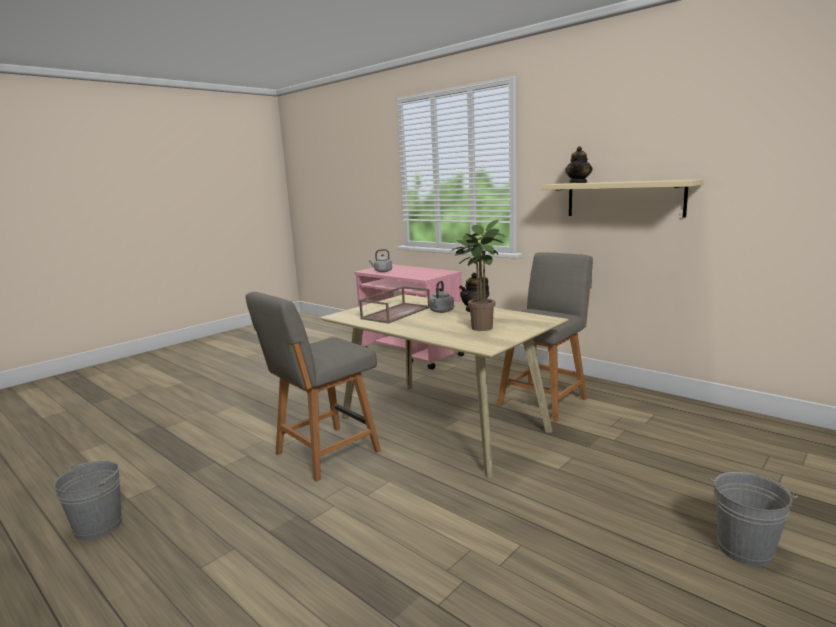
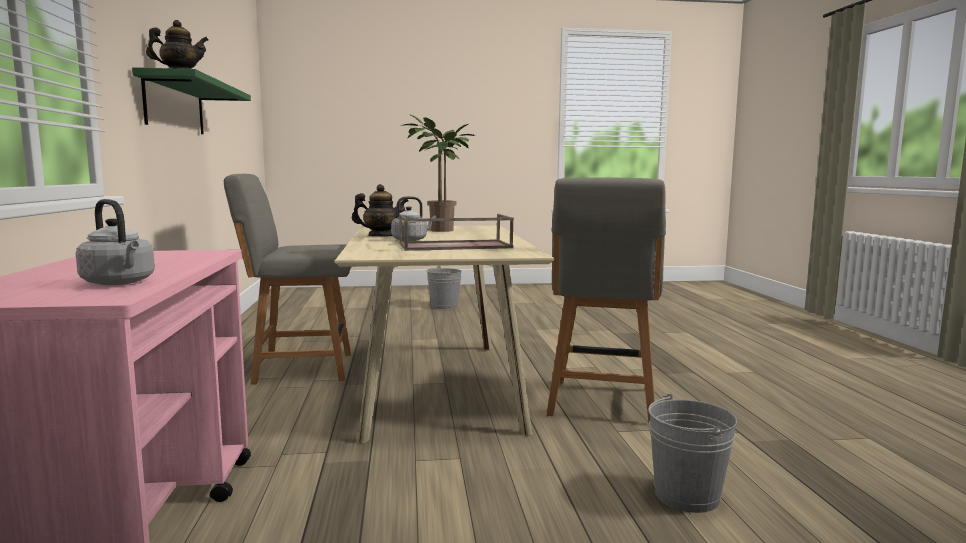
camera: 140 degrees left, 5 degrees down
grey bucket [54,460,122,540] -> grey bucket moved to [648,393,737,513]
grey chair [245,292,381,482] -> grey chair turned 105 degrees clockwise [546,177,666,424]
beige shelf [541,179,704,218] -> green shelf [132,67,251,134]

